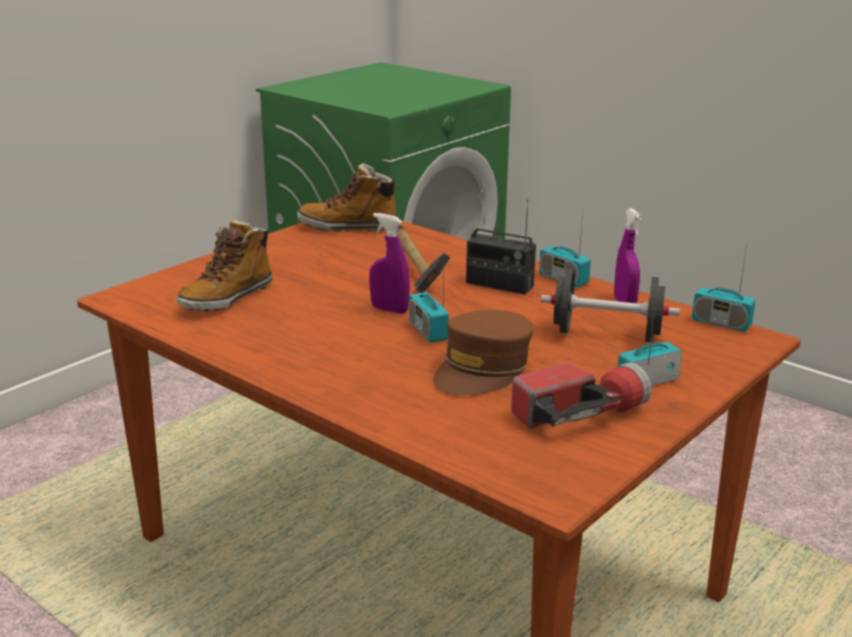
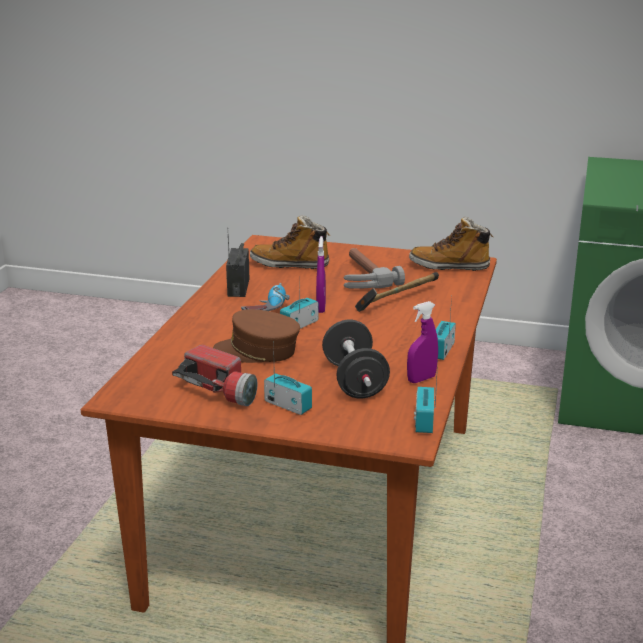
camera: 65 degrees right, 0 degrees up
boot [297,163,399,231] -> boot turned 60 degrees counterclockwise [409,216,493,271]
radio [466,199,536,295] -> radio moved to [226,228,250,297]
none -> power drill [241,283,290,311]
none -> hammer [343,248,405,289]

